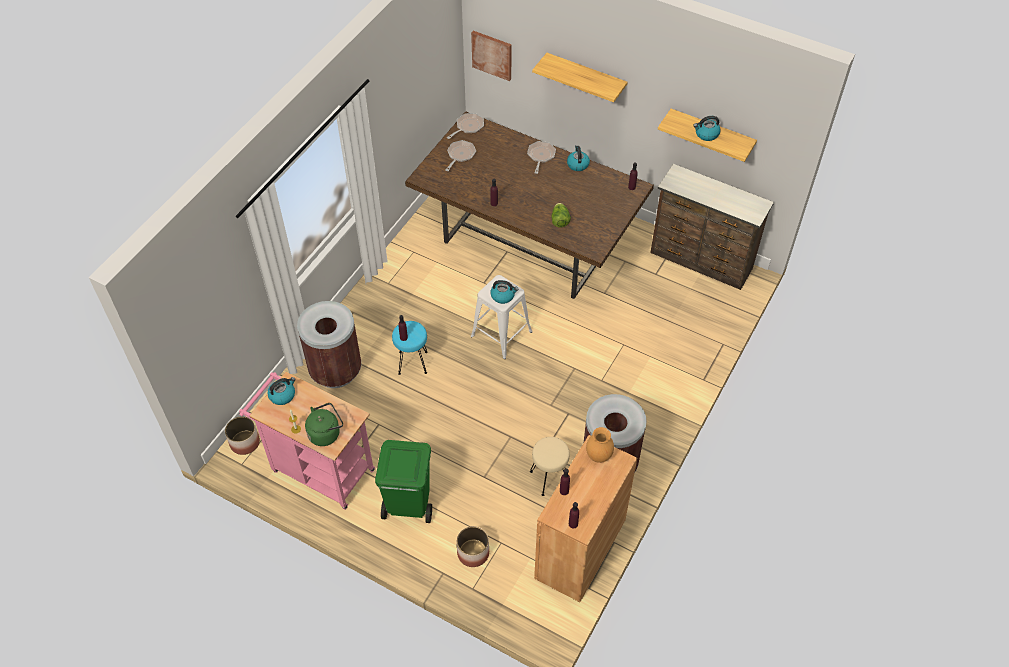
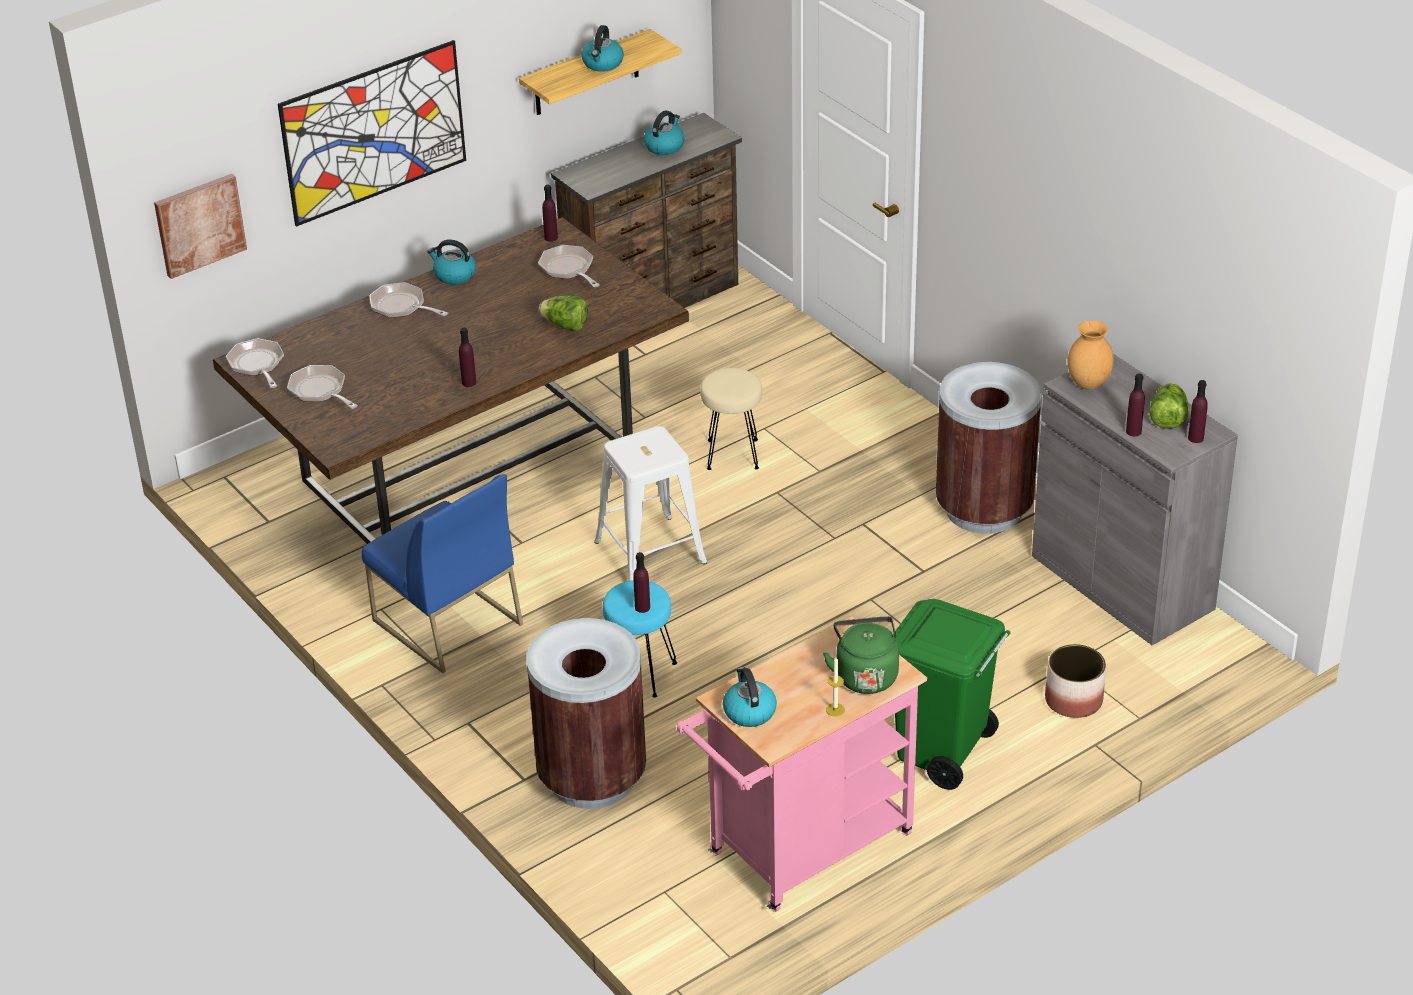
camera: 65 degrees left, 15 degrees down
planter [225,416,260,455] -> none
kettle [490,280,519,304] -> kettle moved to [644,111,684,155]
beige stool [530,437,570,496] -> beige stool moved to [700,368,762,470]
shelf [532,53,628,102] -> picture [278,40,466,227]
brown cabinet [534,435,637,602] -> grey cabinet [1032,354,1238,645]
none -> blue chair [362,474,523,673]
none -> frying pan [538,245,600,287]
none -> lettuce [1150,383,1189,429]

